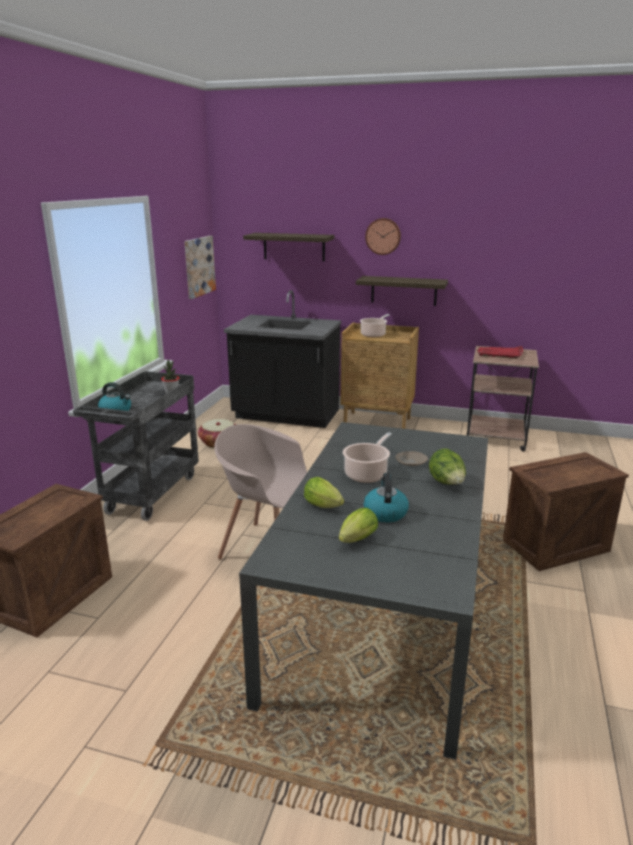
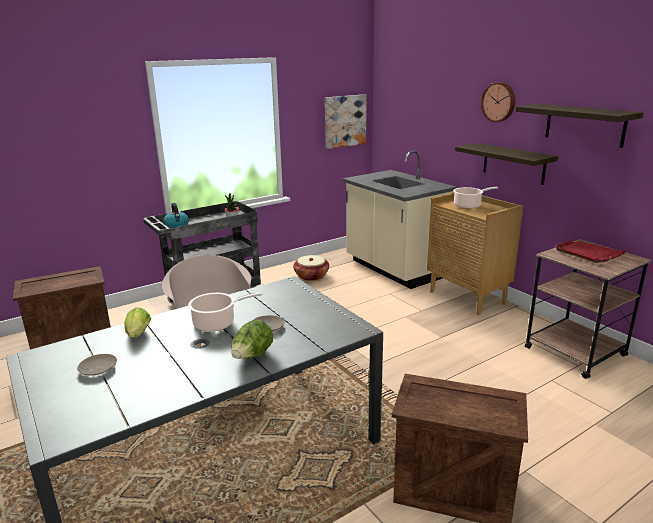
camera: 40 degrees right, 0 degrees up
black counter [224,290,341,428] -> beige counter [342,150,457,289]
shelf [243,233,334,262] -> shelf moved to [515,104,643,148]
lettuce [339,508,378,543] -> beige plate [77,354,117,376]
kettle [364,473,409,523] -> none

